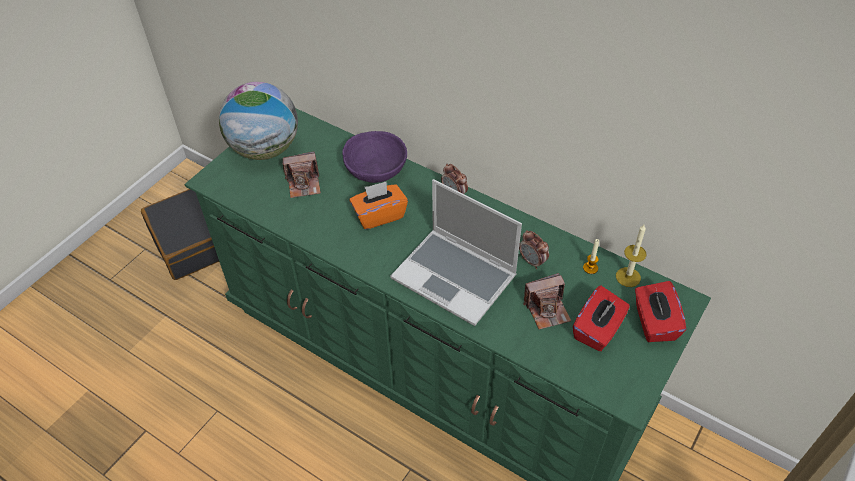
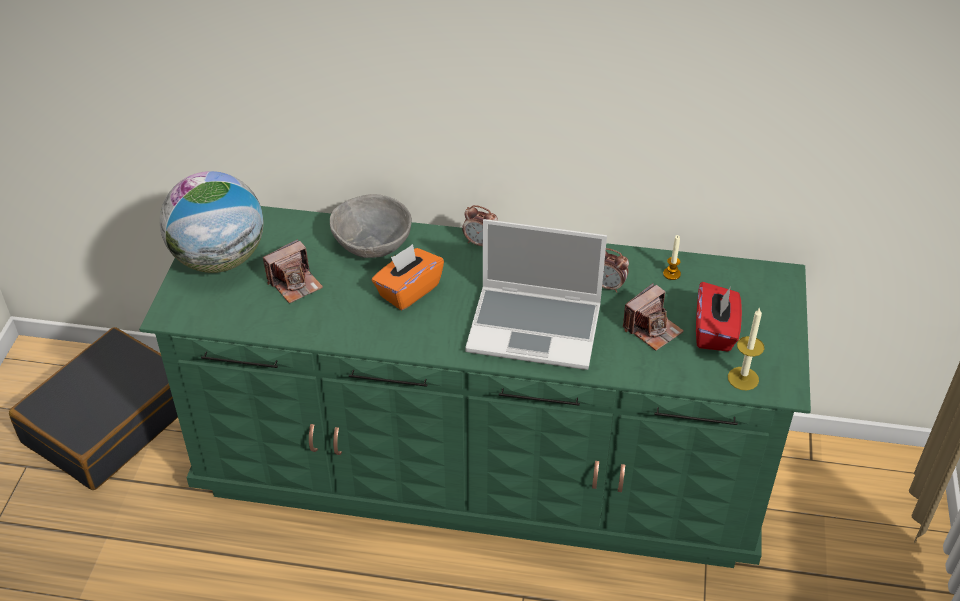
camera: 25 degrees left, 5 degrees down
purple bowl [342,131,407,183] -> grey bowl [330,194,412,258]
candle [616,225,647,287] -> candle moved to [728,307,764,390]
red tissue box [635,281,686,342] -> none

